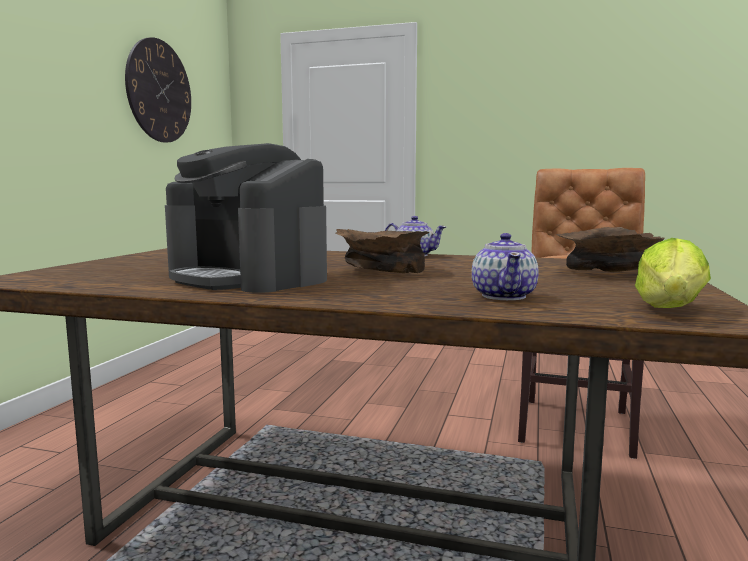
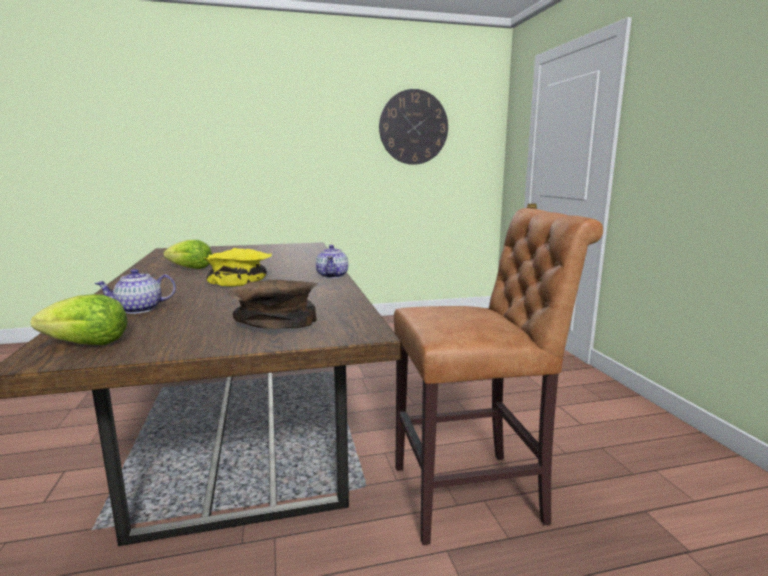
camera: 60 degrees right, 5 degrees up
coffee machine [165,143,327,293] -> lettuce [163,240,212,269]
brown bowl [336,229,429,273] -> yellow bowl [203,248,272,287]

